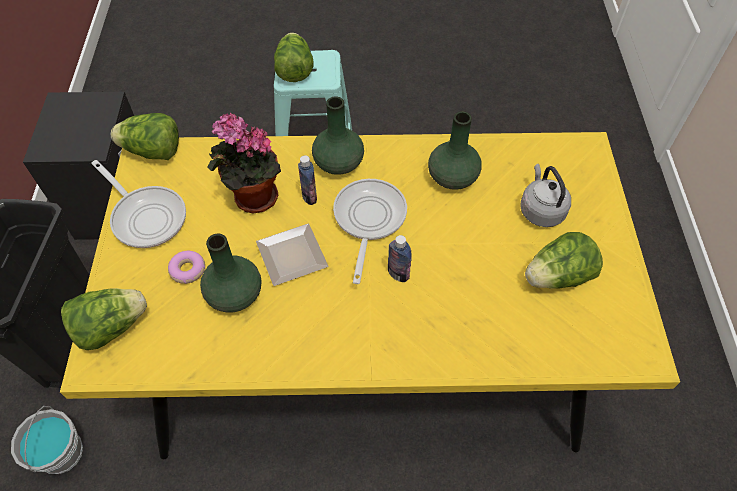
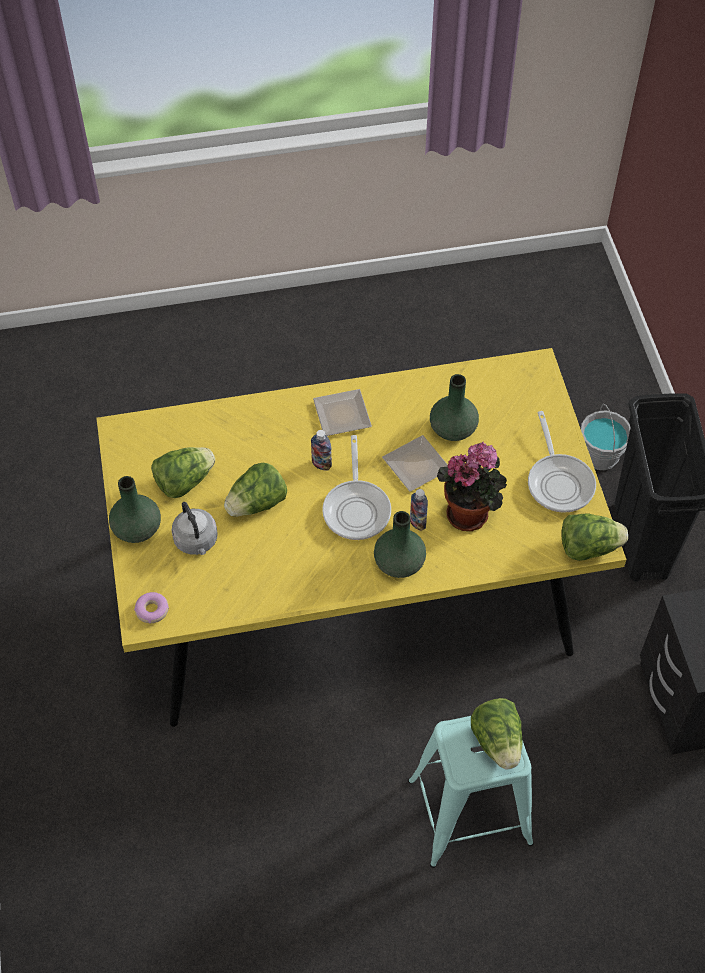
camera: 170 degrees right, 0 degrees up
lettuce [61,288,147,350] -> lettuce moved to [224,463,287,517]
frying pan [91,160,186,248] -> frying pan turned 135 degrees counterclockwise [528,411,596,513]
donut [168,251,205,284] -> donut moved to [134,592,169,623]
green vase [428,111,482,190] -> green vase moved to [109,476,161,543]
none -> plate [313,389,372,436]

